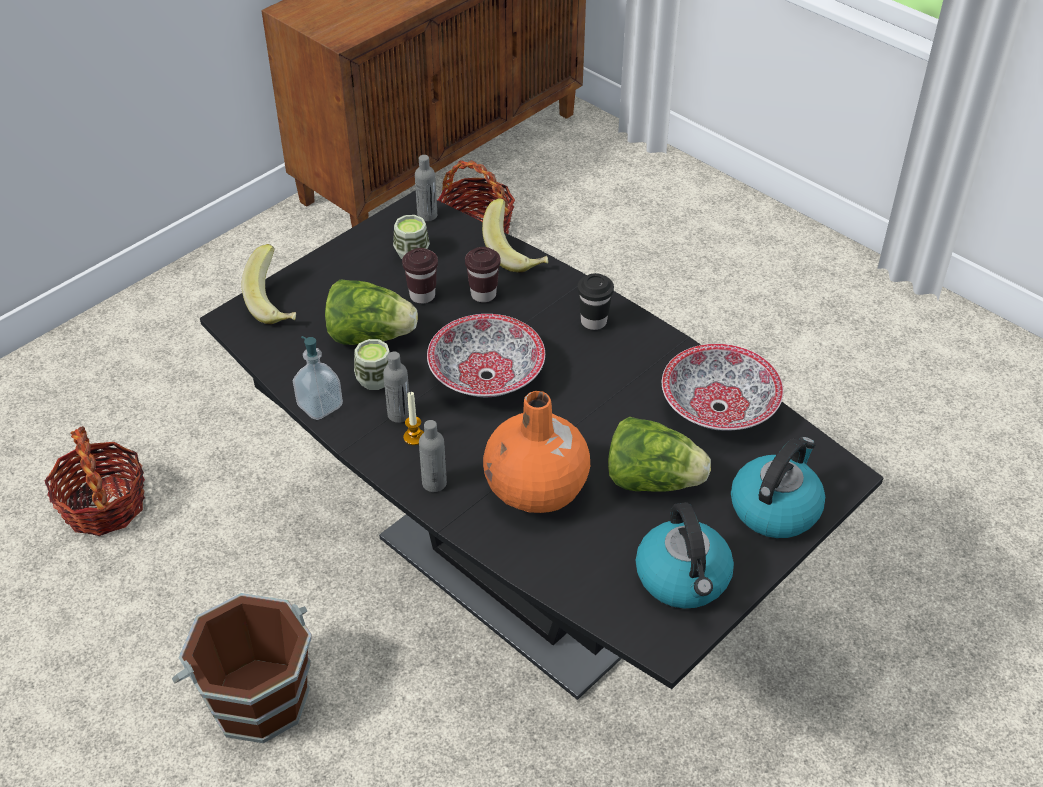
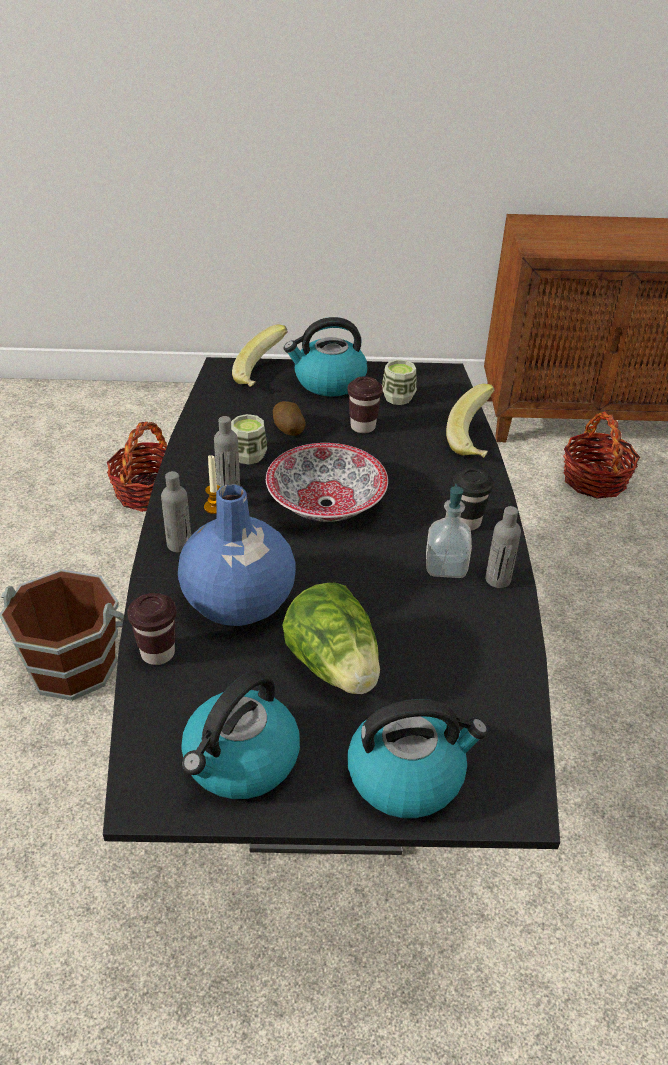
camera: 45 degrees right, 5 degrees down
soap dispenser [293,336,343,420] -> soap dispenser moved to [426,484,472,578]
lettuce [325,280,418,345] -> potato [273,401,306,436]
grey bottle [415,155,437,221] -> grey bottle moved to [485,506,521,588]
brown cup [465,247,501,302] -> brown cup moved to [127,593,176,665]
orange vase [483,391,590,513] -> blue vase [178,484,296,626]
bowl [662,344,784,431] -> none
none -> kettle [284,317,368,396]

